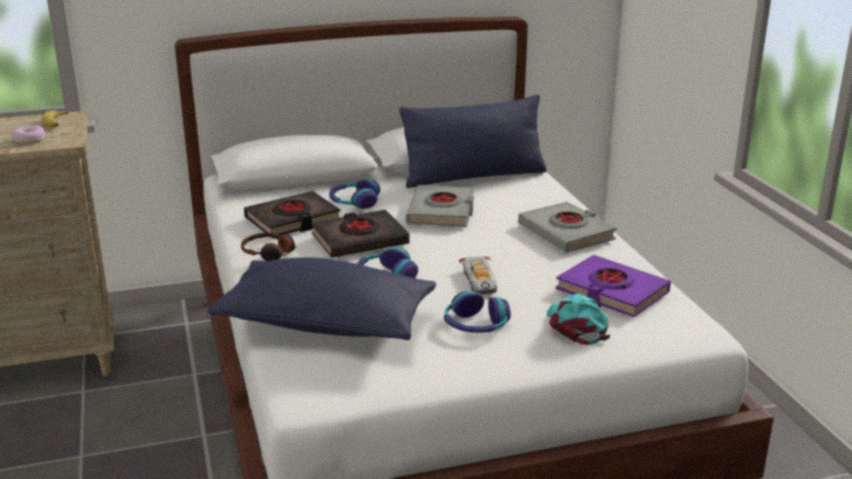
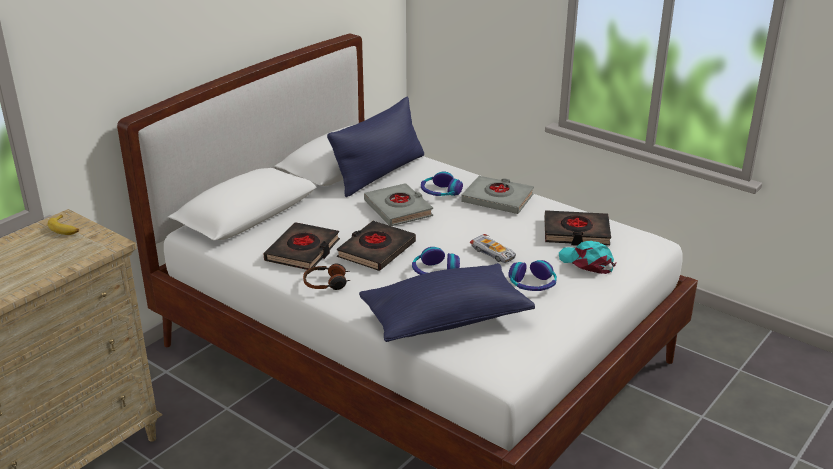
camera: 35 degrees left, 5 degrees up
donut [11,125,45,144] -> none
headphones [329,179,380,209] -> headphones moved to [421,172,463,196]
purple book [556,255,671,317] -> black book [544,210,611,246]

